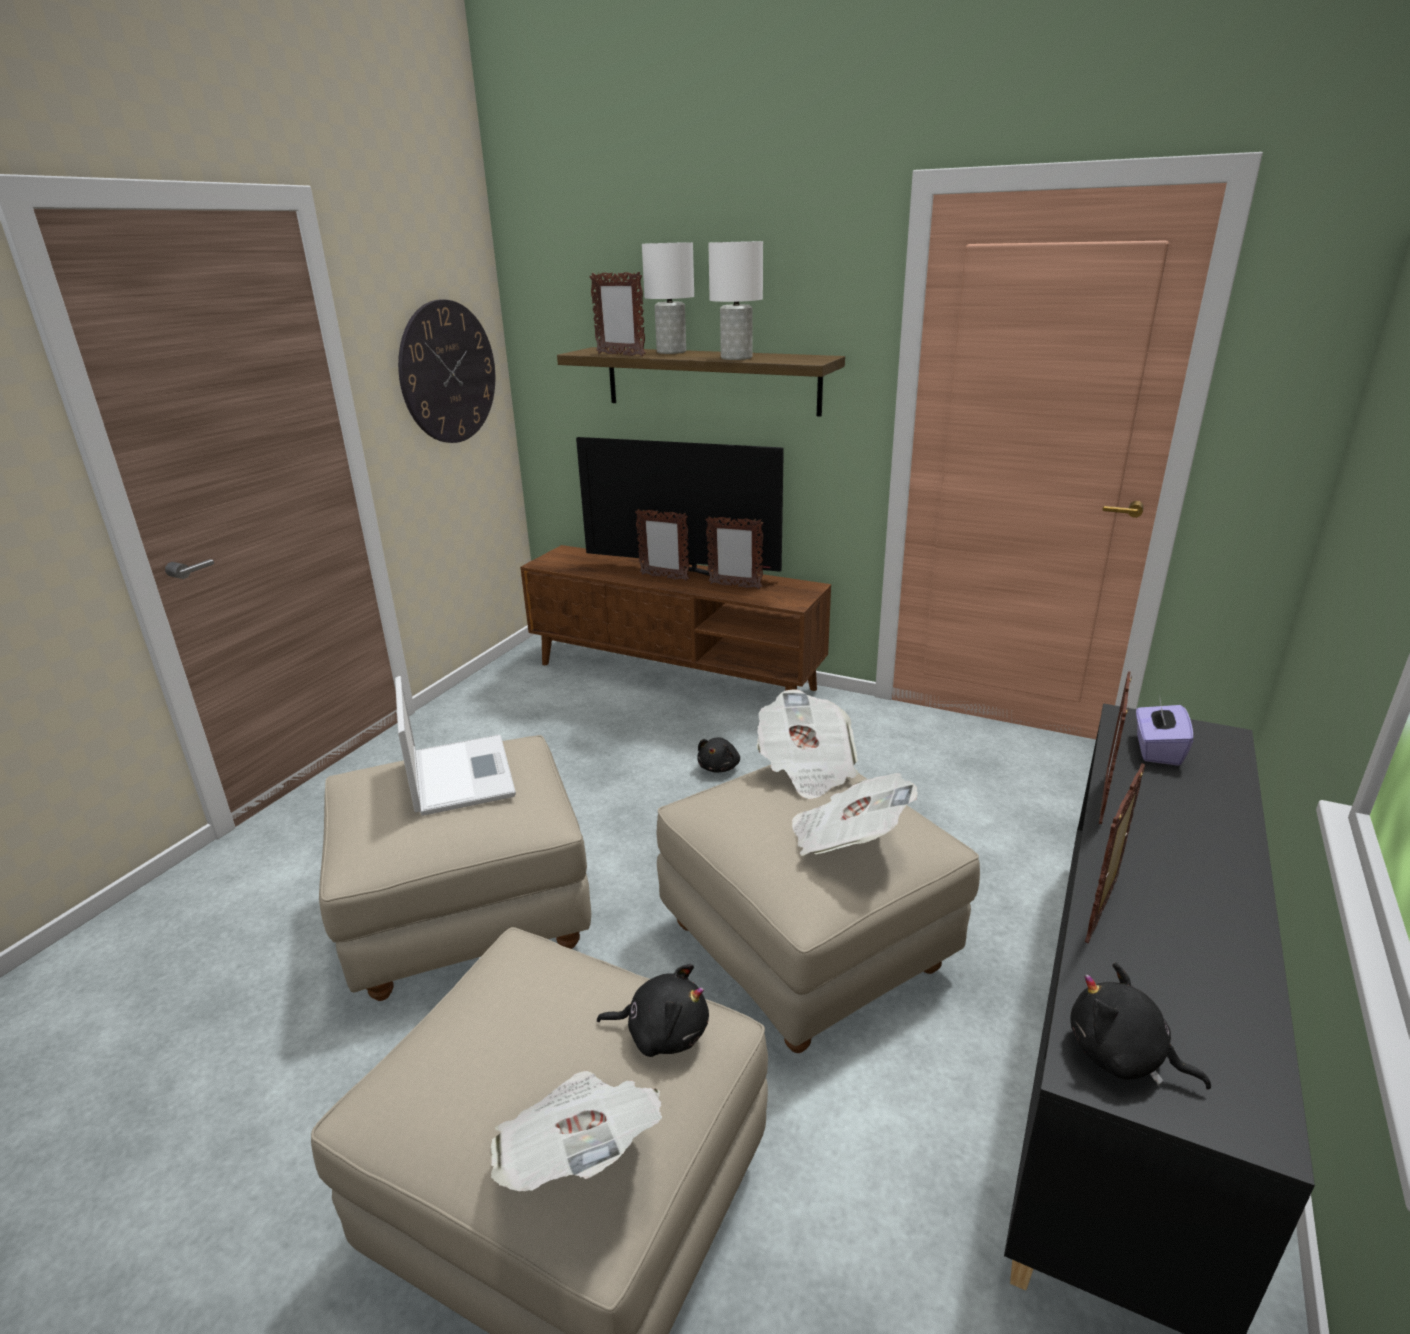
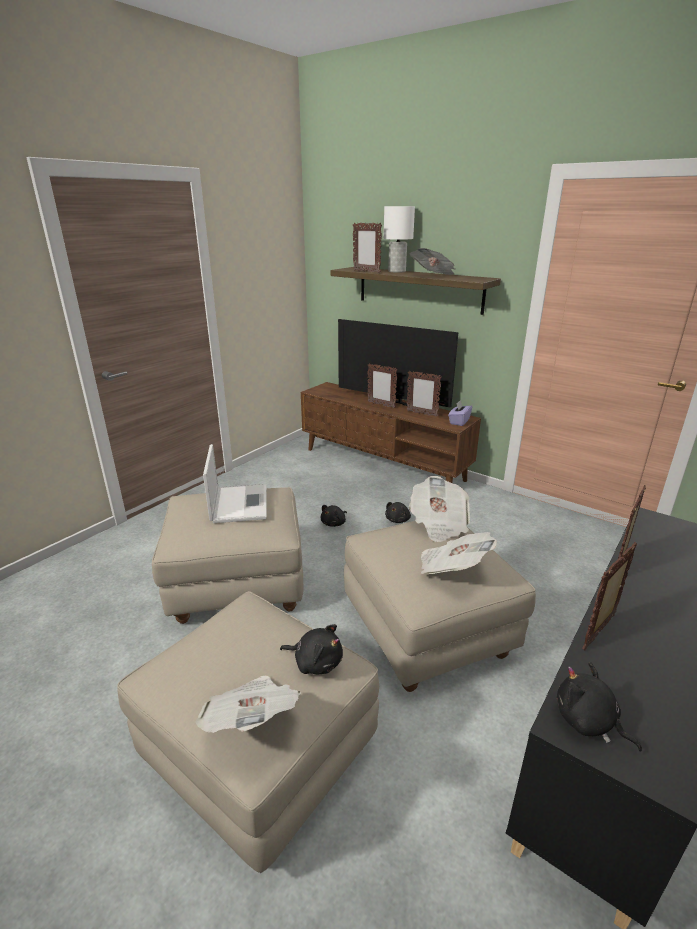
camera: 10 degrees right, 0 degrees up
wall clock [398,299,495,443] -> none
white table lamp [708,241,763,360] -> newspaper [410,248,455,275]
purple tissue box [1136,700,1193,766] -> purple tissue box moved to [448,400,472,426]
none -> black plush toy [321,505,347,527]

